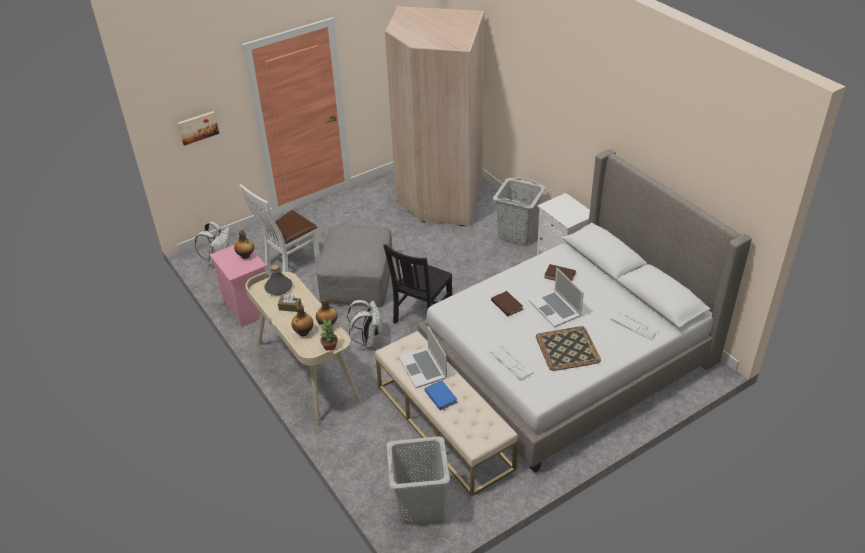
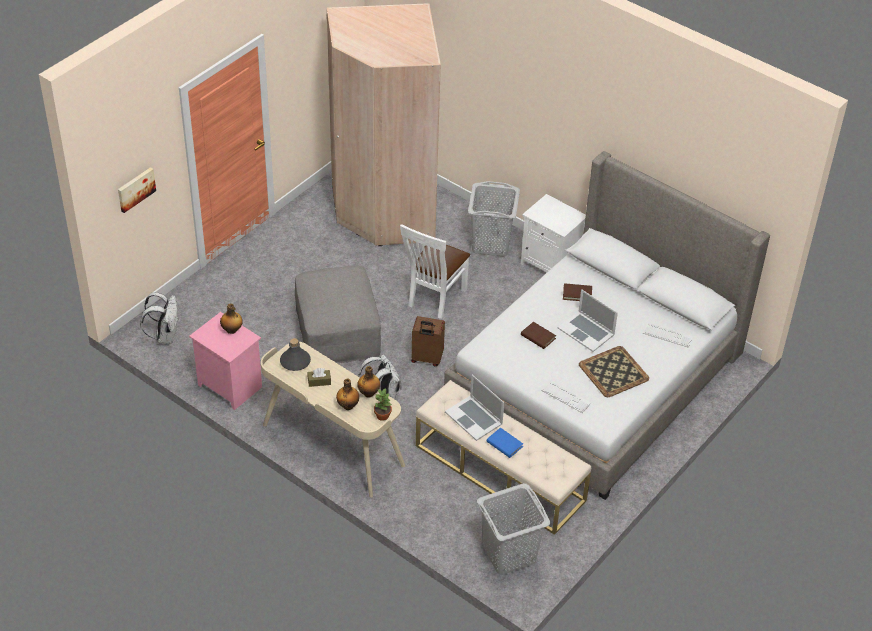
camera: 20 degrees left, 5 degrees up
white chair [239,184,320,272] -> white chair moved to [400,224,470,319]
black chair [383,244,452,324] -> brown suitcase [411,316,445,366]

